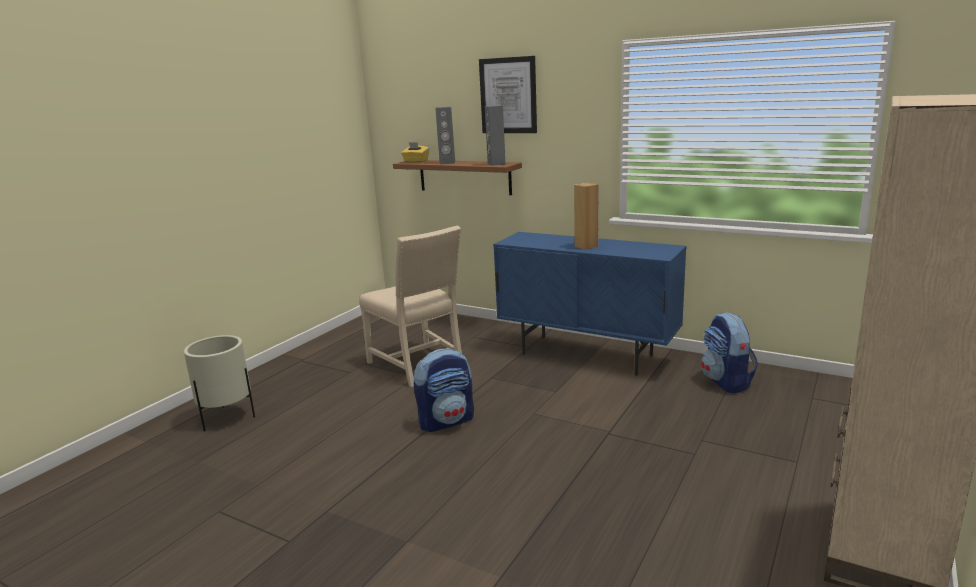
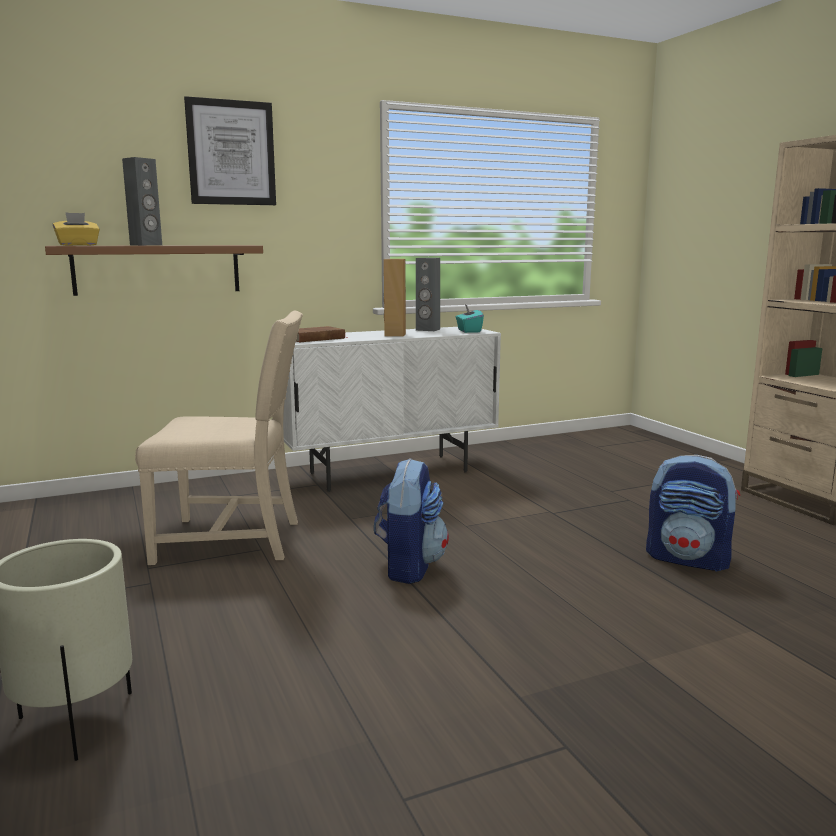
camera: 55 degrees left, 5 degrees down
grey speaker [485,105,505,166] -> grey speaker moved to [416,258,440,331]
blue cabinet [493,232,687,376] -> white cabinet [283,327,501,492]
backpack [701,312,758,394] -> backpack moved to [646,455,740,571]
none -> brown book [296,326,345,342]
none -> turquoise tissue box [456,304,484,333]

